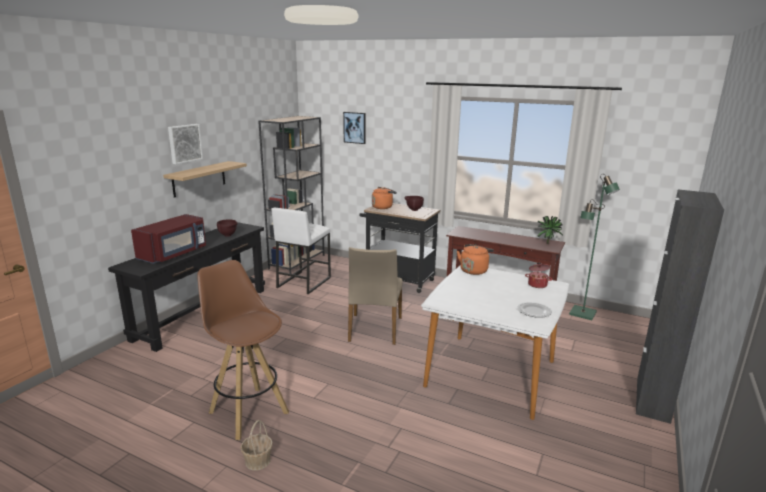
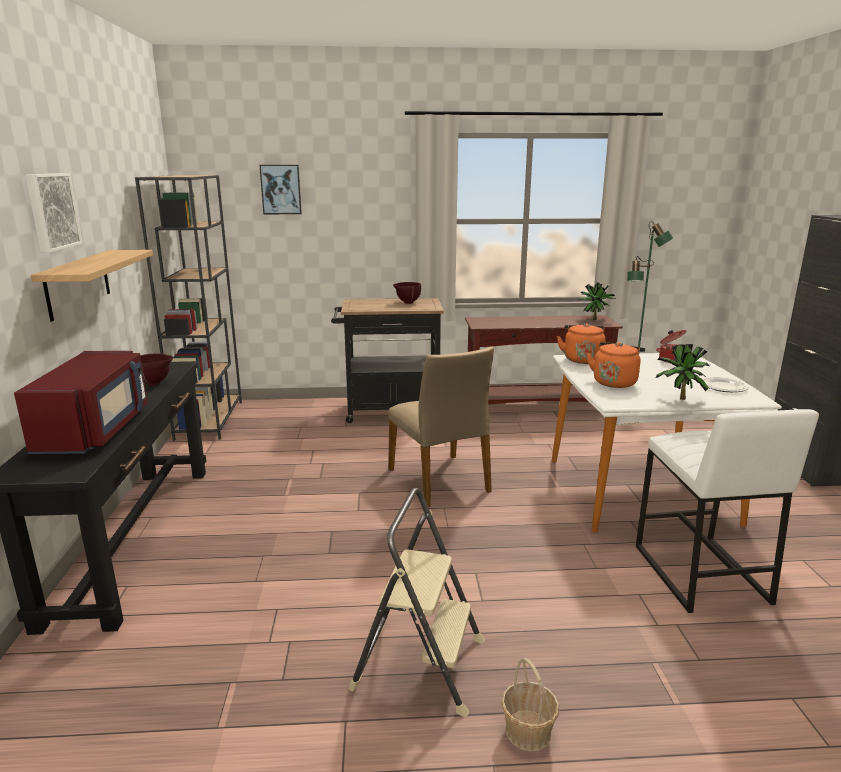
camera: 30 degrees left, 0 degrees up
brown stool [197,260,289,440] -> beige step ladder [349,488,485,717]
white stool [271,208,331,294] -> white stool moved to [636,409,819,613]
orange kettle [372,187,397,209] -> orange kettle moved to [587,342,645,388]
none -> potted plant [656,344,709,400]

